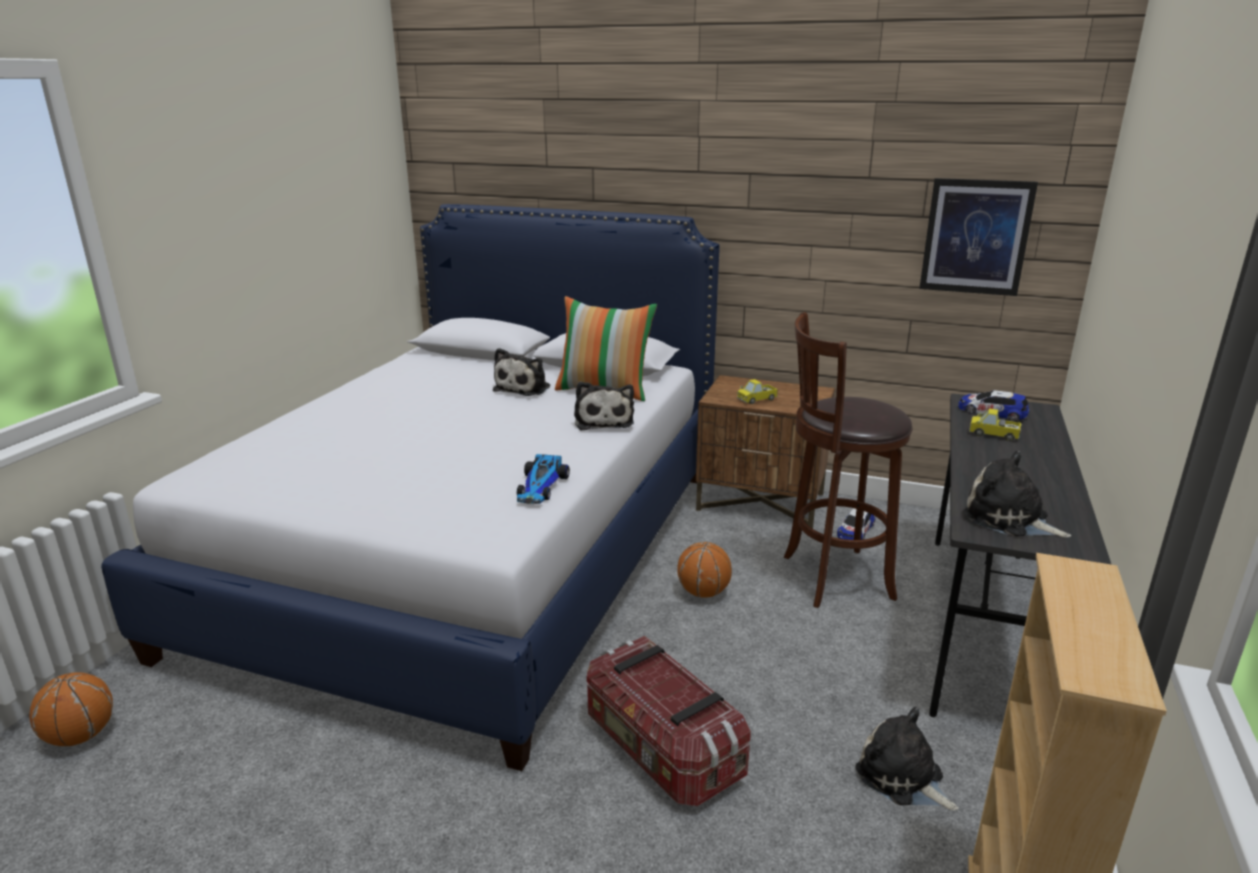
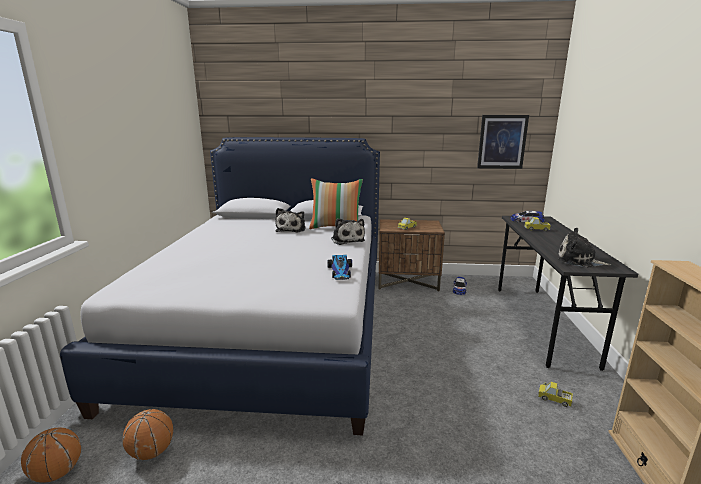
camera: 15 degrees left, 5 degrees down
storage box [586,636,751,806] -> none
basketball [677,542,732,598] -> basketball moved to [123,409,173,460]
brown stool [784,312,913,608] -> none
plush toy [855,707,959,811] -> toy truck [538,382,573,407]

